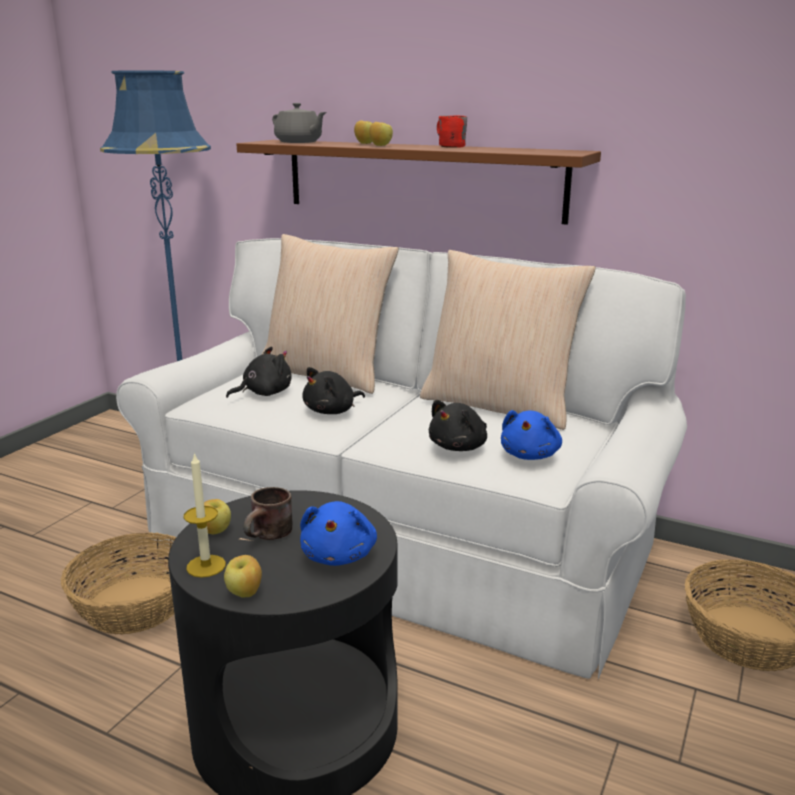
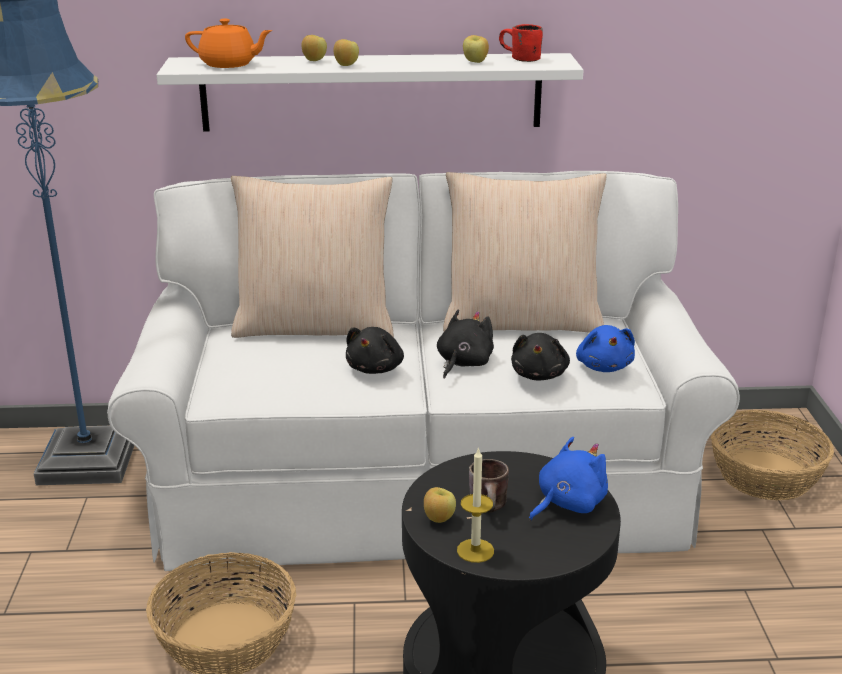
camera: 30 degrees left, 5 degrees up
apple [224,555,262,598] -> apple moved to [463,35,489,63]
black plush toy [226,346,292,398] -> black plush toy moved to [437,310,494,379]
brown shelf [236,140,601,225] -> white shelf [157,53,583,132]
grey teapot [272,103,327,143] -> orange teapot [185,19,273,68]
blue plush toy [300,501,377,566] -> blue plush toy turned 105 degrees counterclockwise [529,437,608,521]
red mug [437,115,467,148] -> red mug moved to [499,24,543,62]

